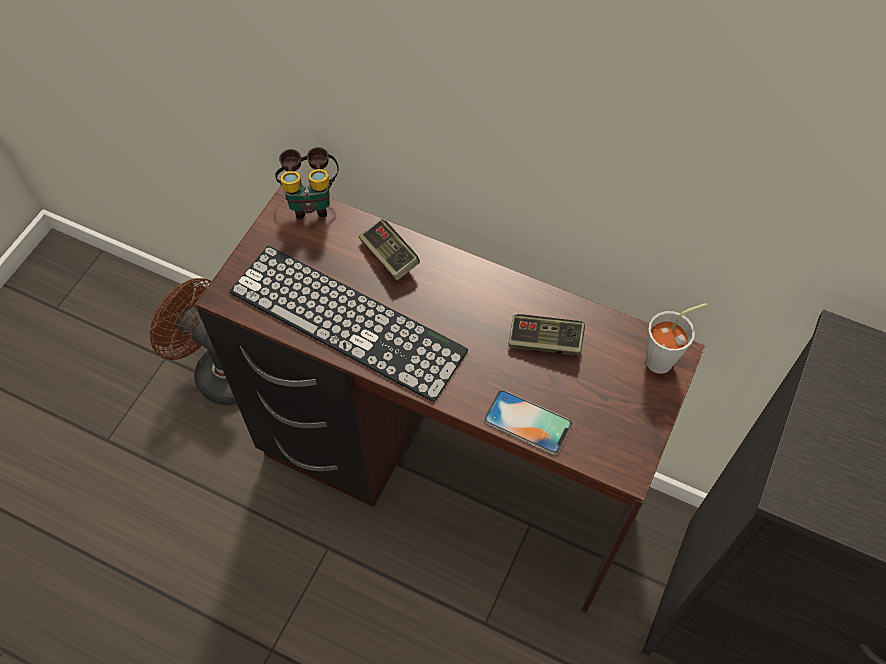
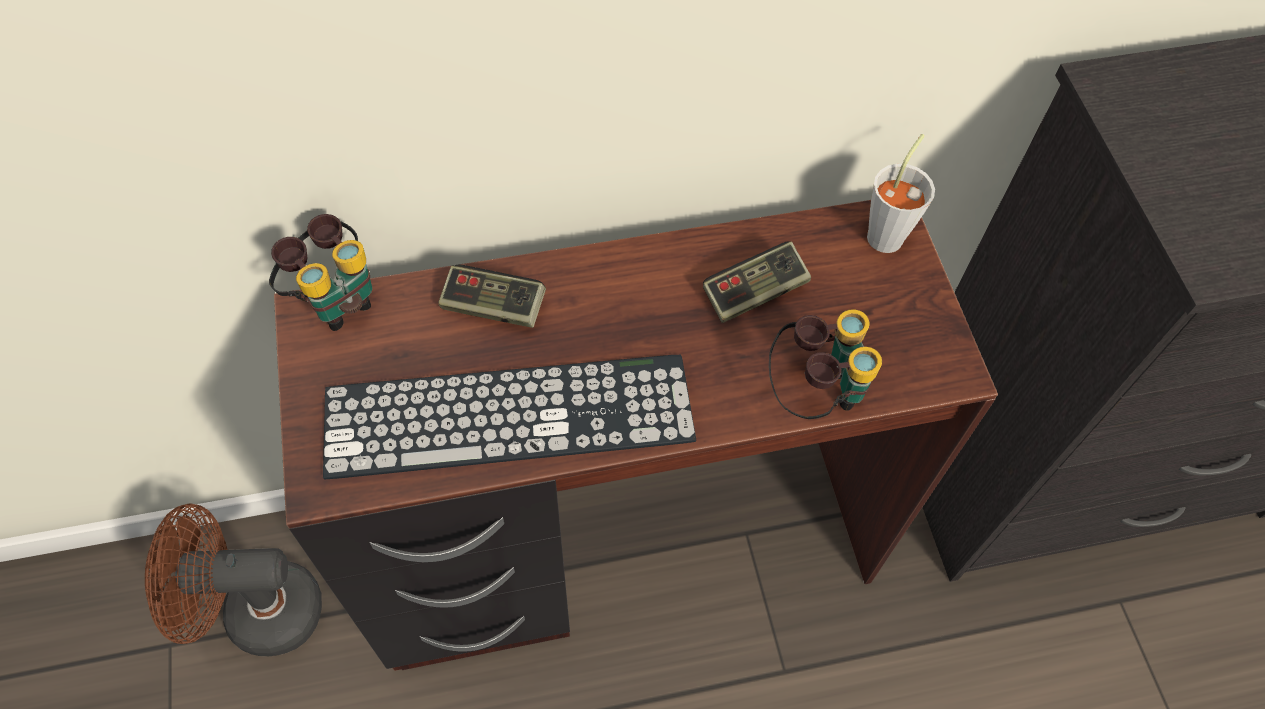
camera: 40 degrees left, 0 degrees up
phone [484,390,572,455] -> binoculars [769,309,882,419]

